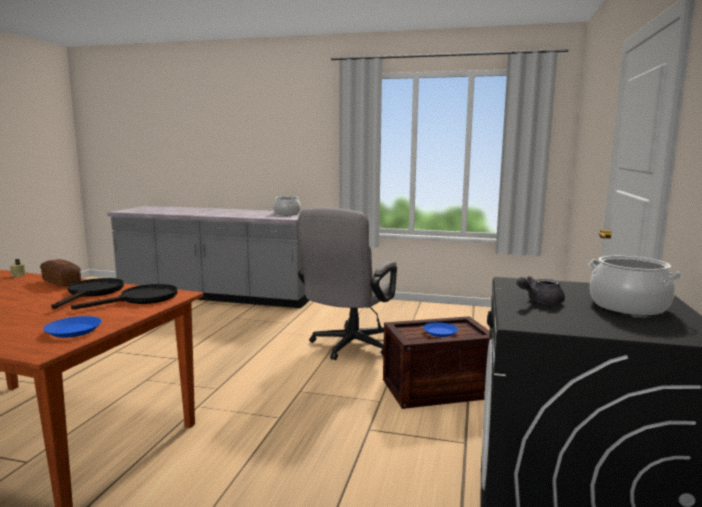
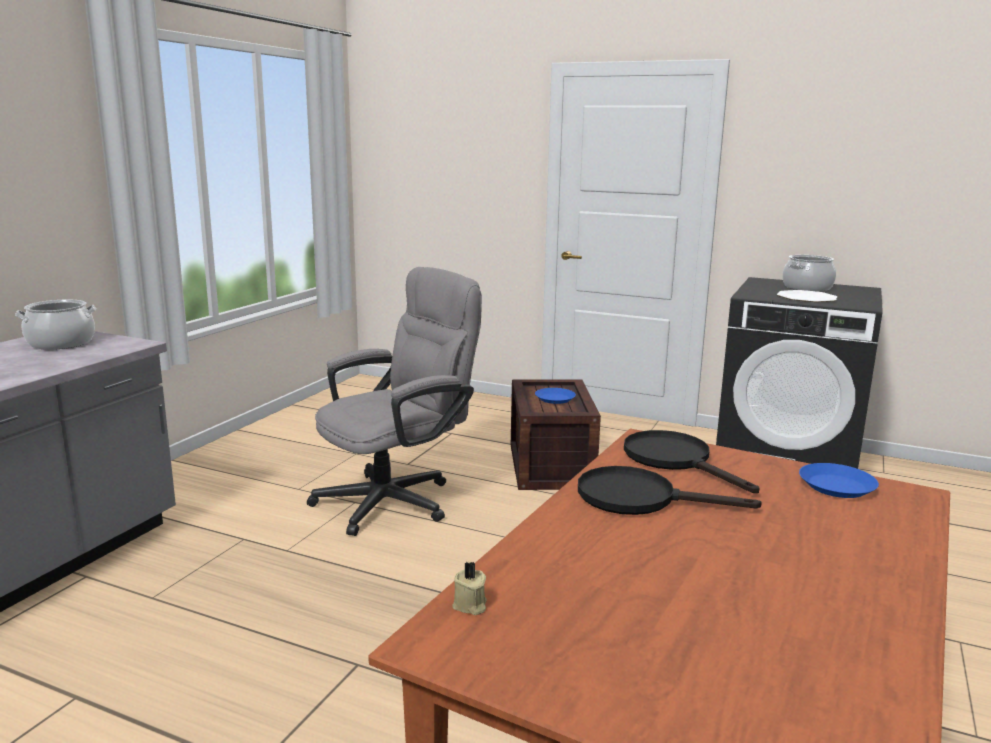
camera: 80 degrees left, 5 degrees up
bread [40,259,81,287] -> none
grey office chair [298,208,397,360] -> grey office chair turned 75 degrees counterclockwise [307,267,482,536]
grey teapot [517,276,565,304] -> plate [777,290,837,302]

